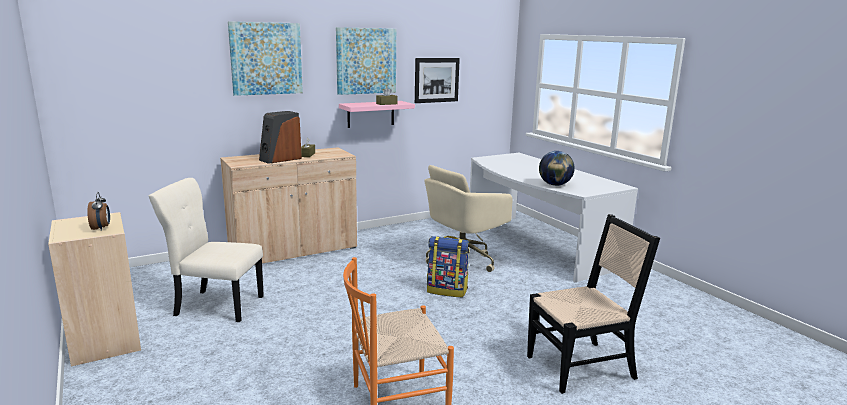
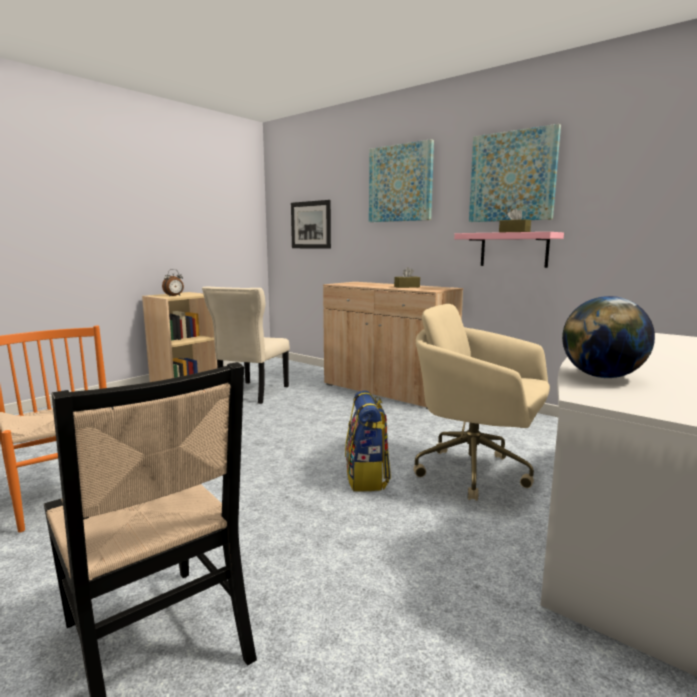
camera: 70 degrees right, 5 degrees down
beige chair [149,178,264,322] -> beige chair turned 150 degrees counterclockwise [202,287,290,404]
speaker [259,111,302,164] -> none
picture [415,58,460,103] -> picture moved to [291,200,331,249]

